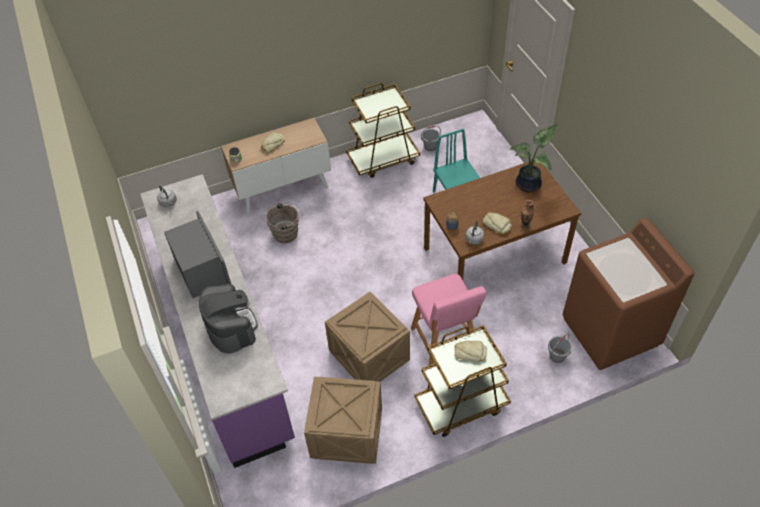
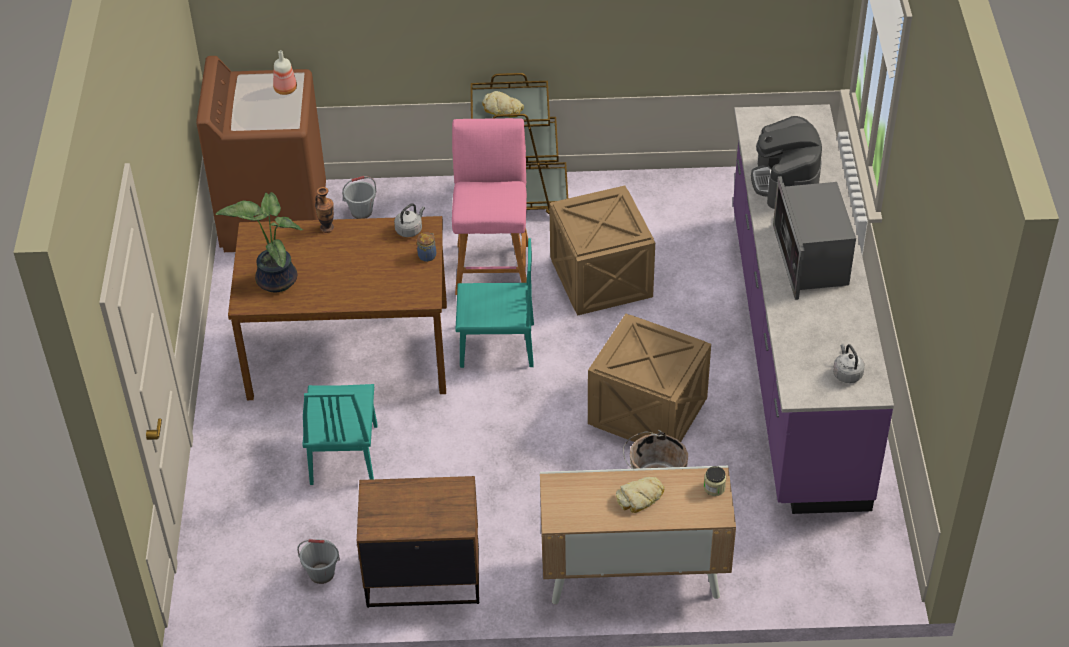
camera: 160 degrees left, 5 degrees down
crate [304,377,382,464] -> crate moved to [588,314,711,442]
brown cart [346,83,420,178] -> brown nightstand [357,476,479,608]
bread [483,212,512,234] -> none
none -> bottle [273,50,297,95]
none -> turquoise chair [455,238,534,368]

